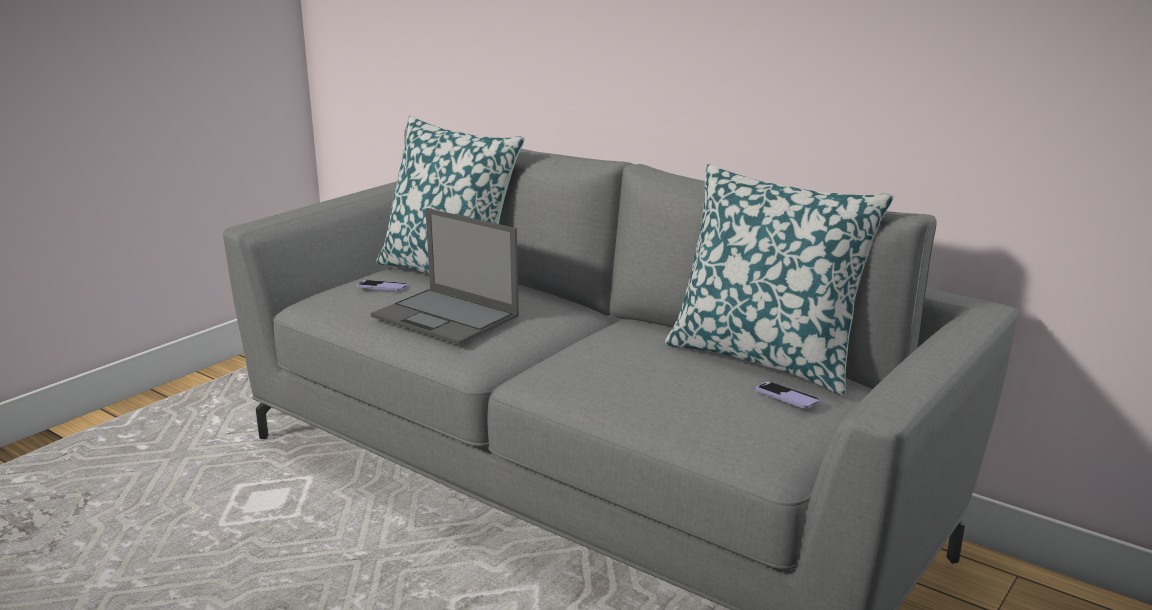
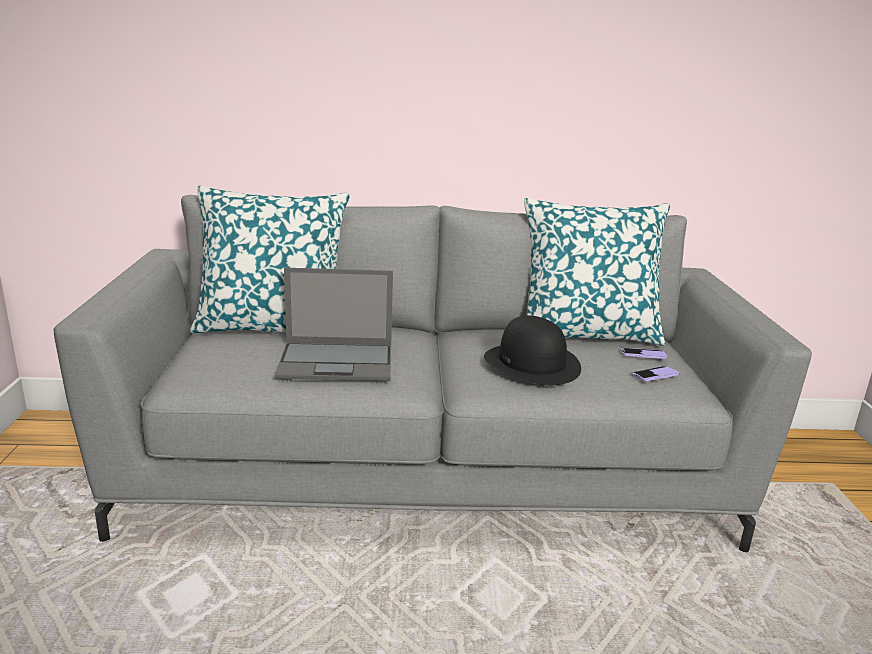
camera: 40 degrees left, 0 degrees up
phone [356,280,408,291] -> phone moved to [631,366,680,381]
none -> black hat [484,315,581,385]

